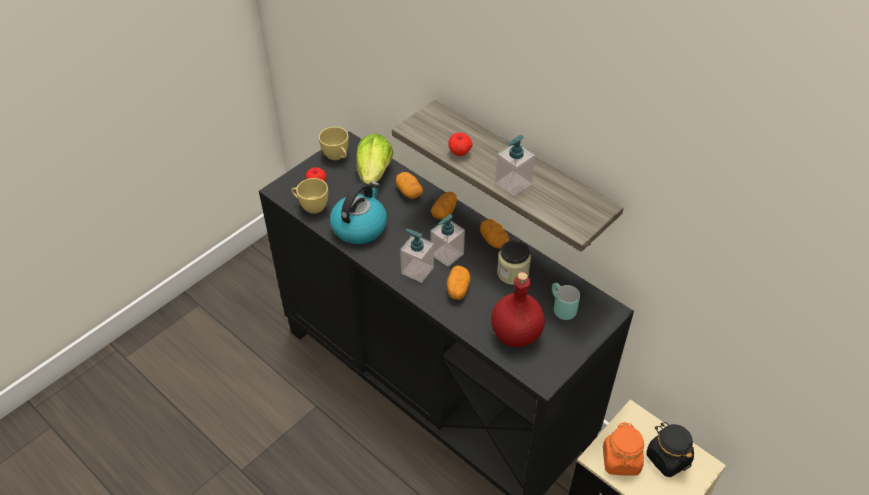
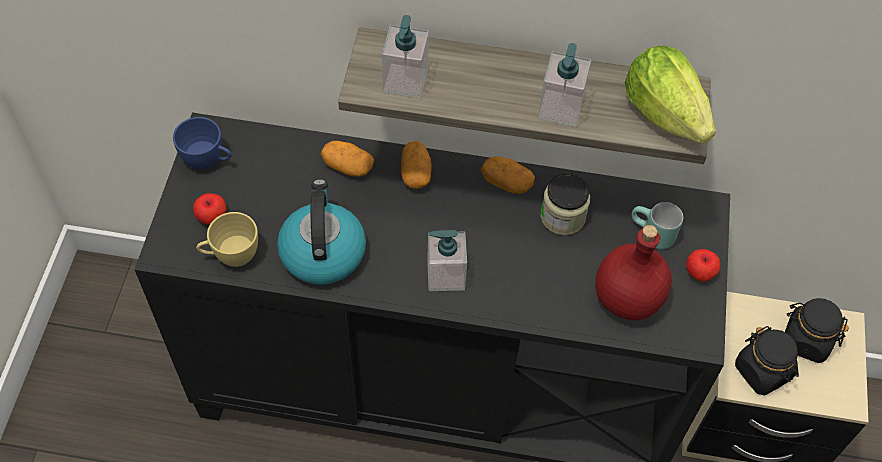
camera: 35 degrees left, 10 degrees up
yellow cup [319,127,349,160] -> blue cup [173,117,231,170]
lettuce [356,133,393,184] -> lettuce moved to [625,45,716,144]
soap dispenser [431,214,465,267] -> soap dispenser moved to [382,15,429,98]
potato [447,265,470,300] -> none
apple [448,132,473,156] -> apple moved to [686,249,720,282]
orange jar [603,422,644,475] -> black jar [735,326,799,396]

